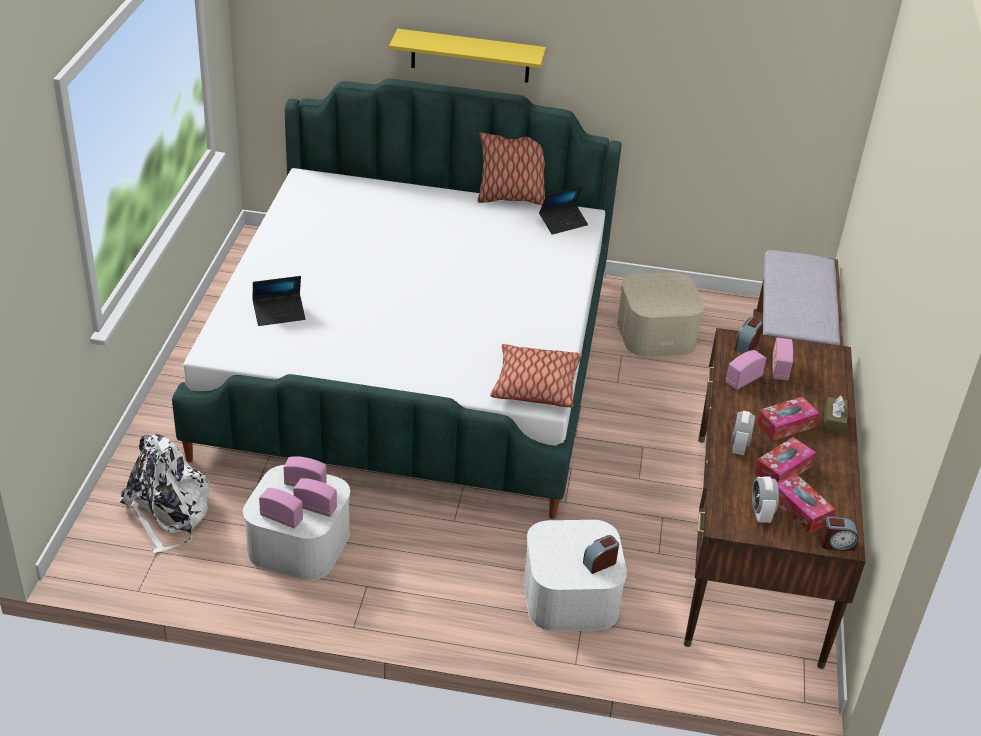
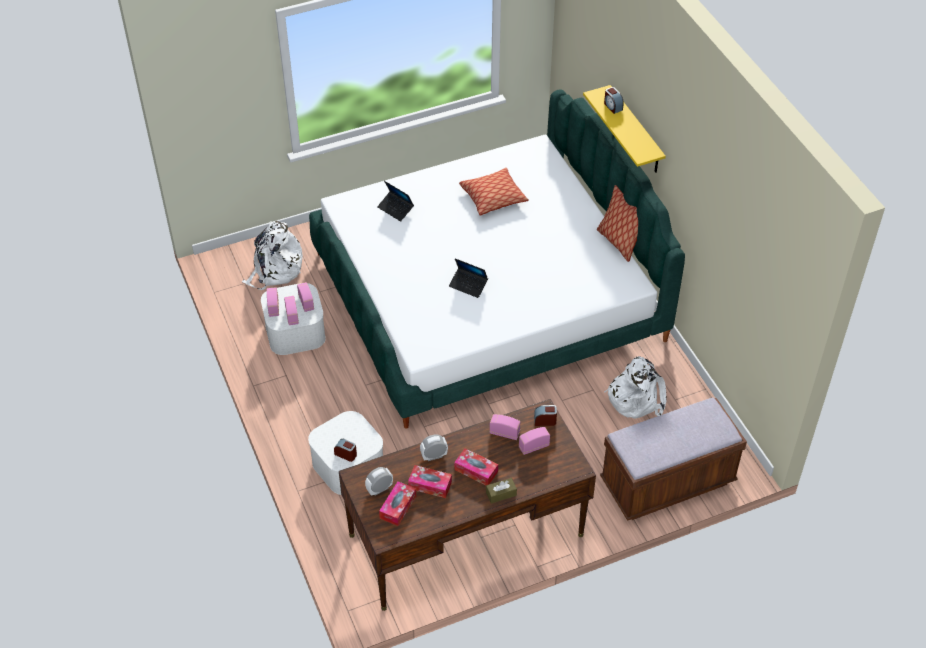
camera: 60 degrees right, 10 degrees up
pillow [490,344,582,408] -> pillow moved to [459,168,529,216]
laptop [539,186,588,235] -> laptop moved to [449,258,488,298]
beige storage box [617,272,704,357] -> white backpack [604,356,667,419]
alarm clock [819,516,858,551] -> alarm clock moved to [604,87,624,114]

